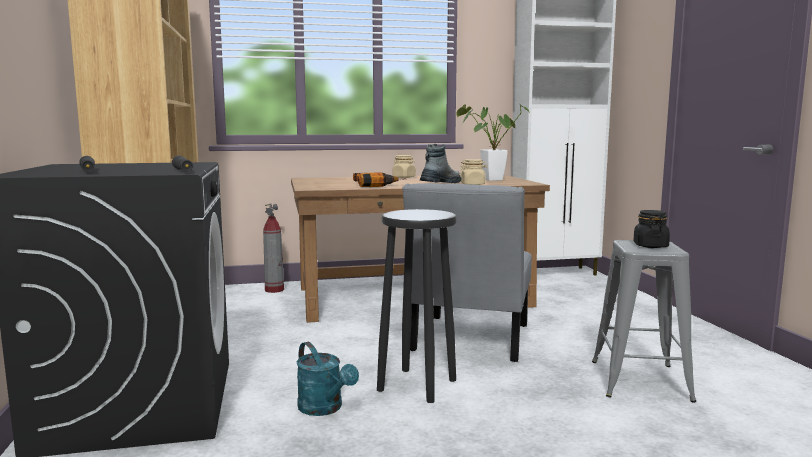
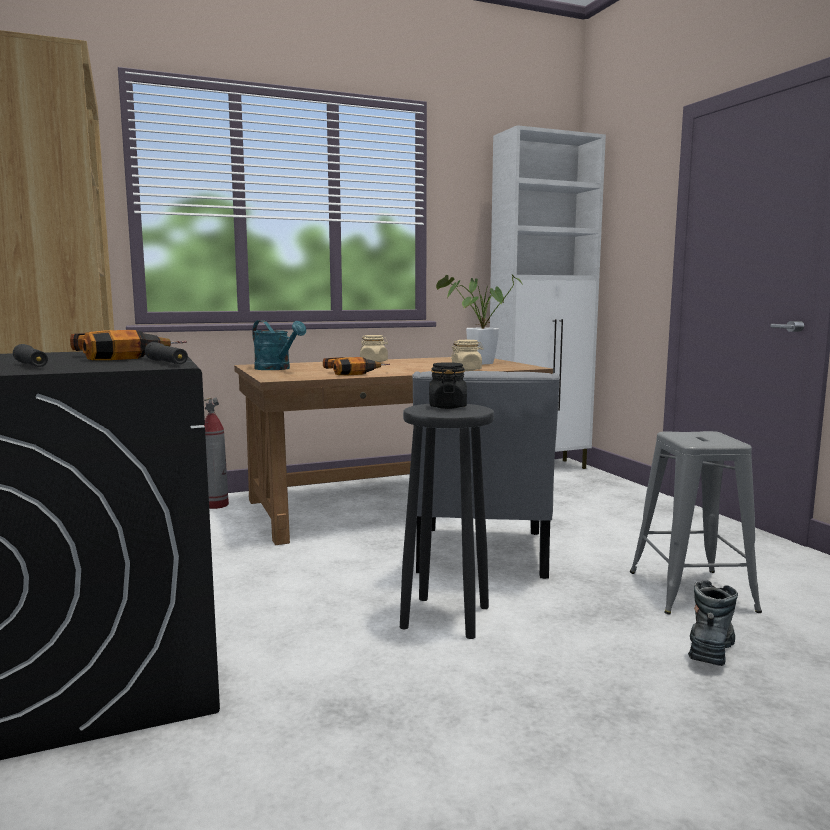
camera: 10 degrees left, 0 degrees up
turquoise watering can [297,342,359,416] -> turquoise watering can moved to [252,320,306,370]
boot [420,144,461,183] -> boot moved to [688,580,738,666]
black jar [633,210,670,248] -> black jar moved to [429,362,467,409]
none -> power drill [70,330,186,360]

